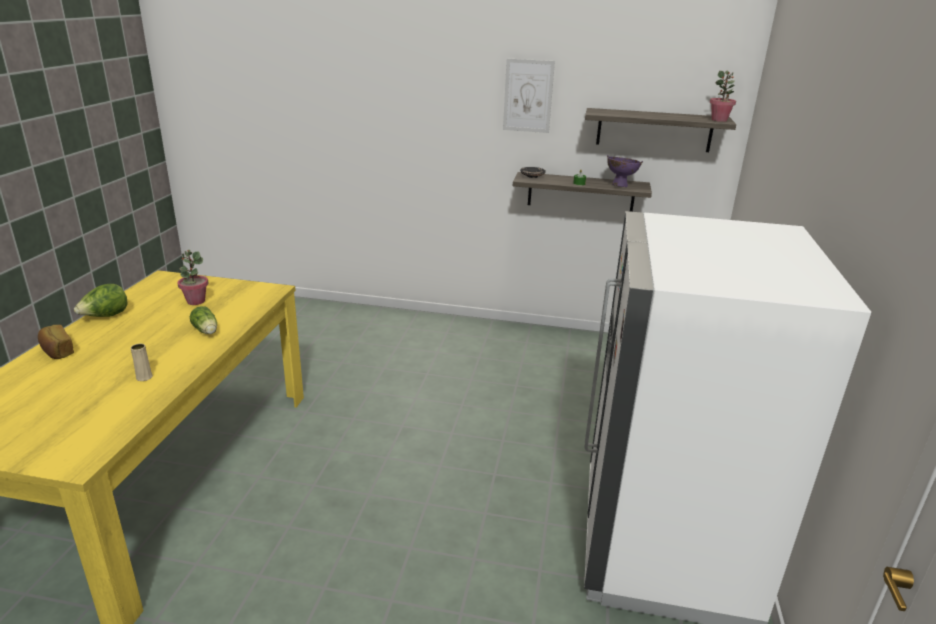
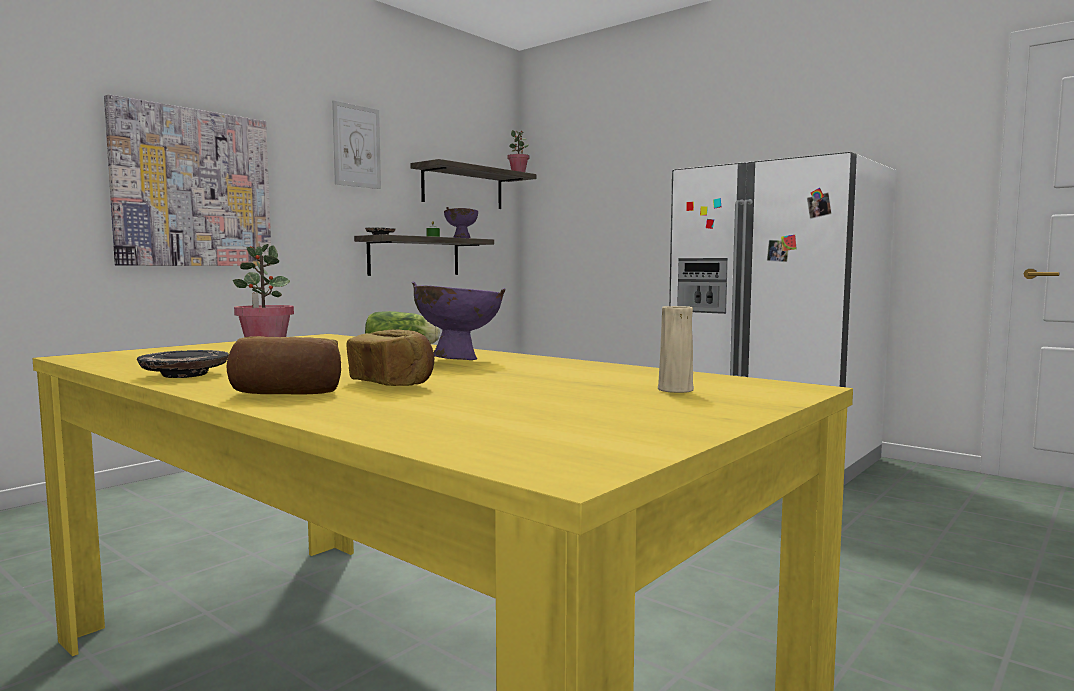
camera: 60 degrees left, 20 degrees down
lettuce [74,284,128,317] -> black plate [137,350,229,378]
beige vase [131,344,153,381] -> beige vase moved to [658,306,694,393]
none -> picture [104,94,272,266]
none -> bread [346,330,434,386]
none -> purple bowl [412,281,505,360]

